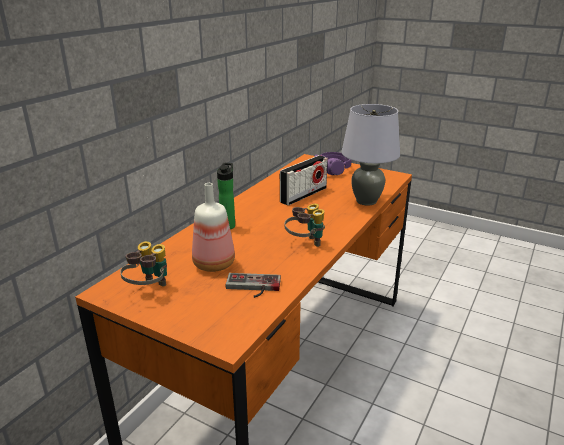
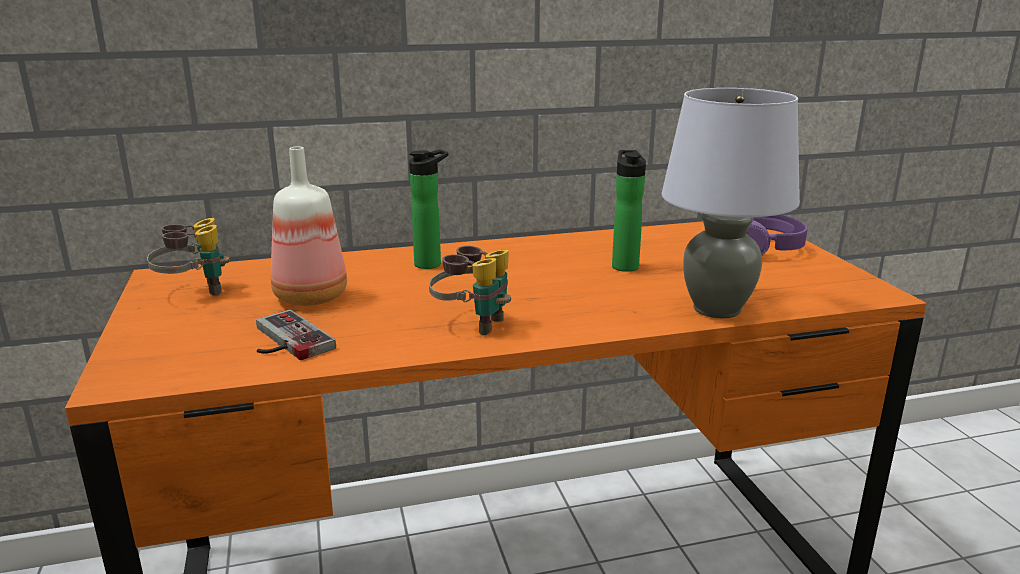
camera: 45 degrees right, 5 degrees down
radio [280,155,328,206] -> bottle [612,150,646,272]

